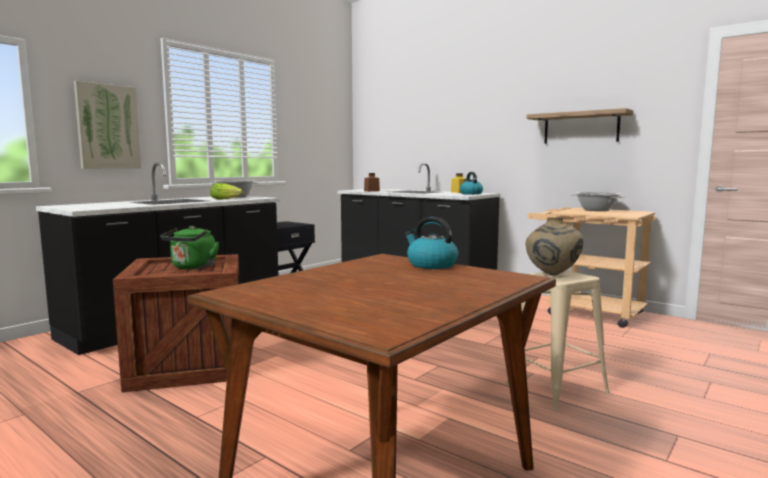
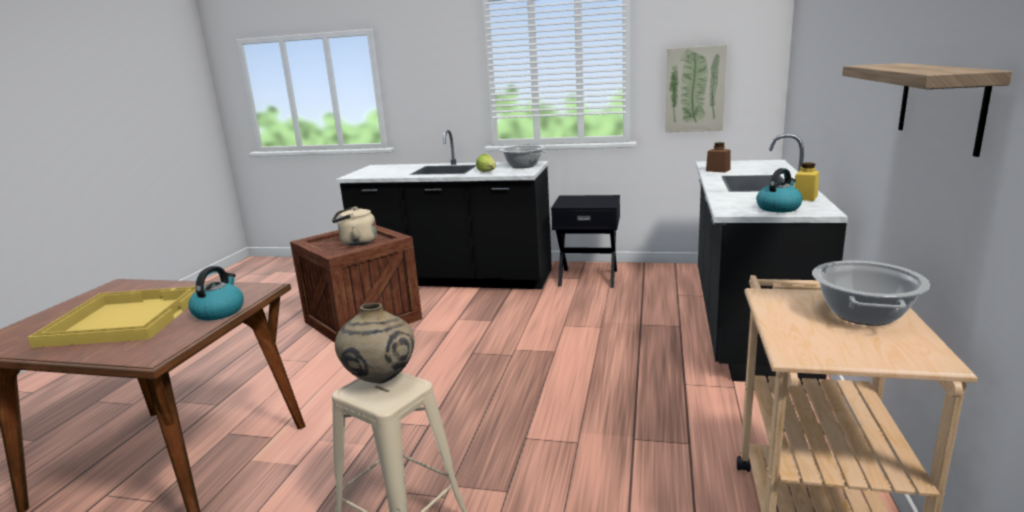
camera: 65 degrees right, 10 degrees up
picture [74,81,141,169] -> picture moved to [665,45,727,132]
green kettle [161,226,219,269] -> beige kettle [332,206,377,246]
none -> yellow tray [28,286,196,348]

